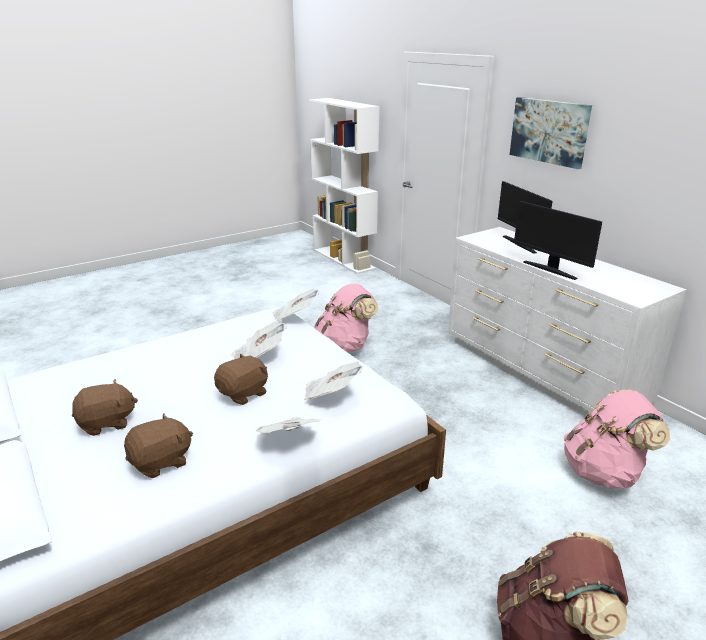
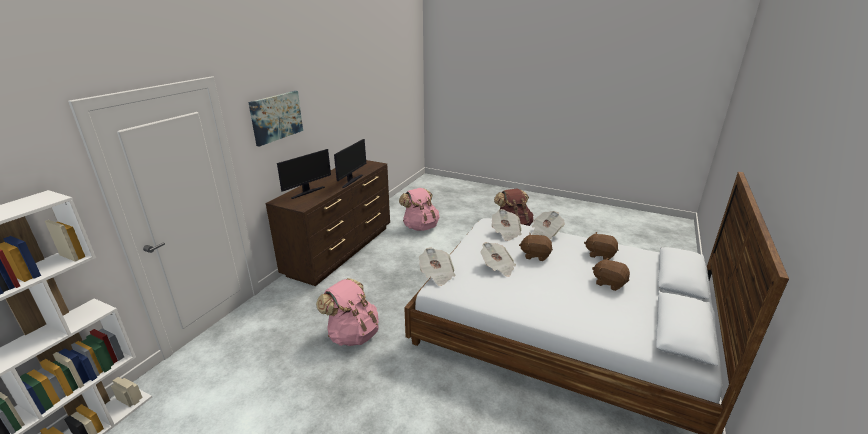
camera: 120 degrees left, 0 degrees up
white dresser [448,227,686,416] -> brown dresser [266,160,390,286]

